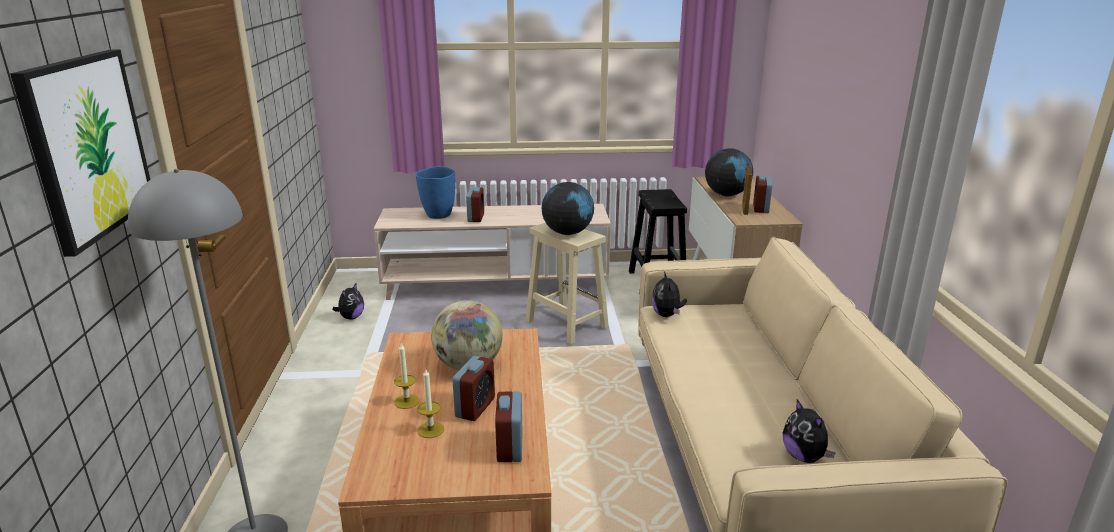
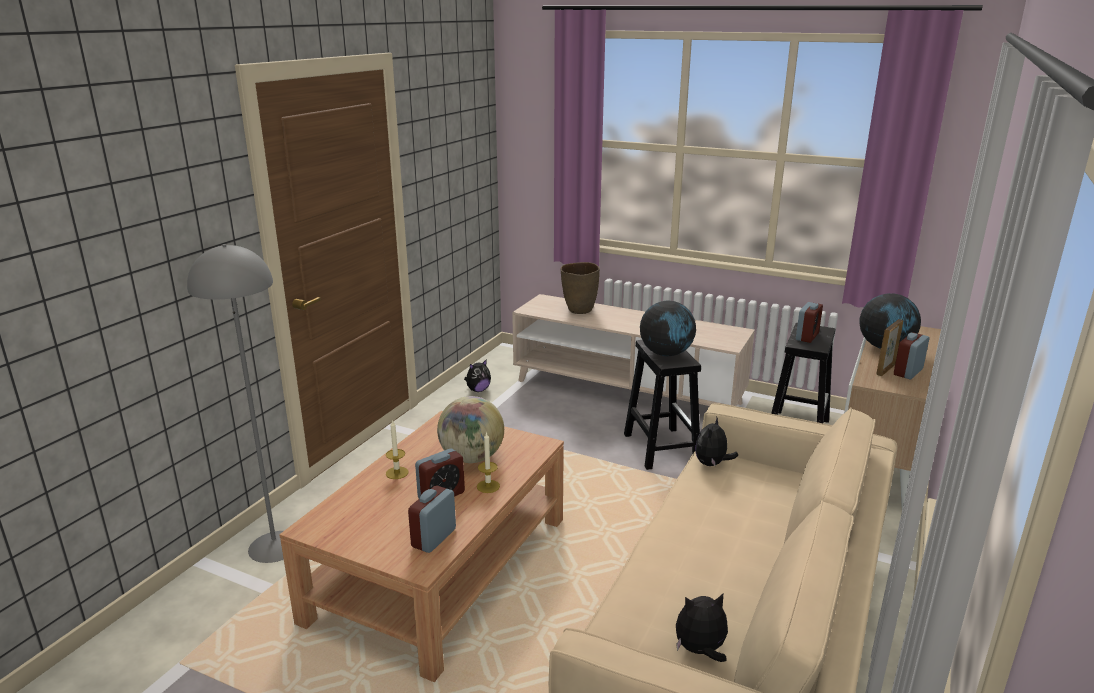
camera: 30 degrees right, 0 degrees up
picture [10,49,151,257] -> none
blue vase [415,166,455,219] -> brown vase [561,262,600,314]
candle [417,369,444,438] -> candle moved to [477,432,500,493]
alarm clock [466,187,484,222] -> alarm clock moved to [796,302,823,343]
beige stool [525,223,609,345] -> black stool [624,340,701,470]
plush toy [783,399,836,463] -> plush toy turned 75 degrees clockwise [676,594,728,662]

